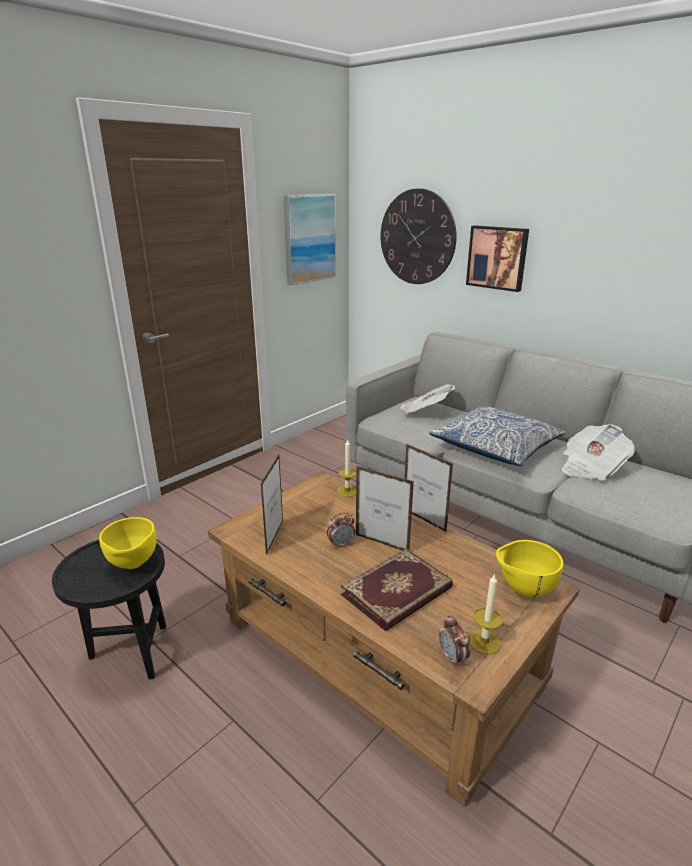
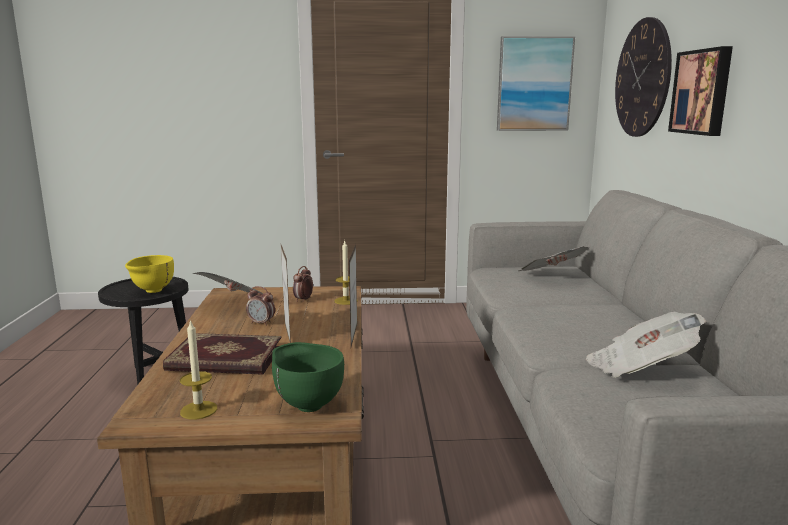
camera: 45 degrees right, 10 degrees down
picture frame [261,455,283,555] -> newspaper [193,272,263,294]
pillow [429,406,566,466] -> none
alarm clock [439,615,470,667] -> alarm clock moved to [293,266,313,302]
yellow bowl [496,540,563,598] -> green bowl [272,342,344,412]

